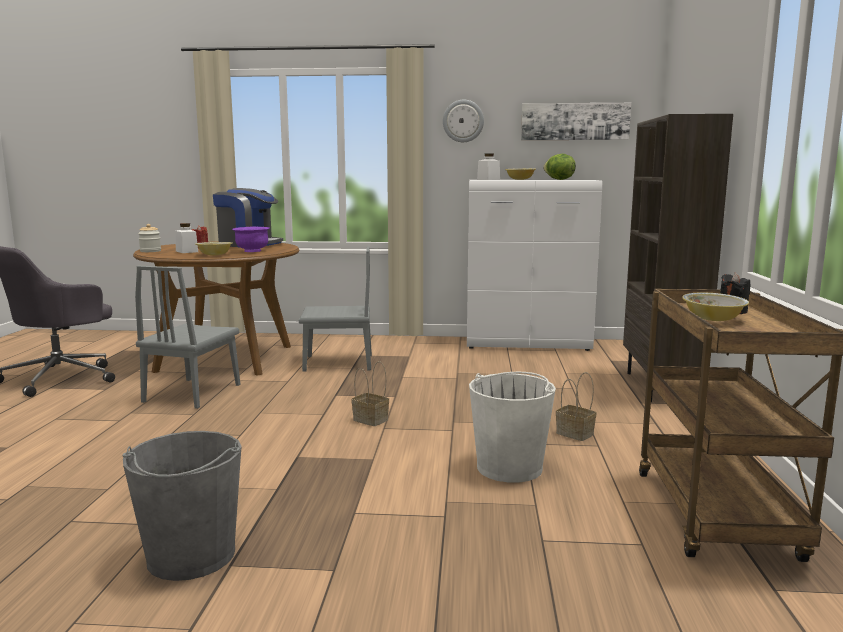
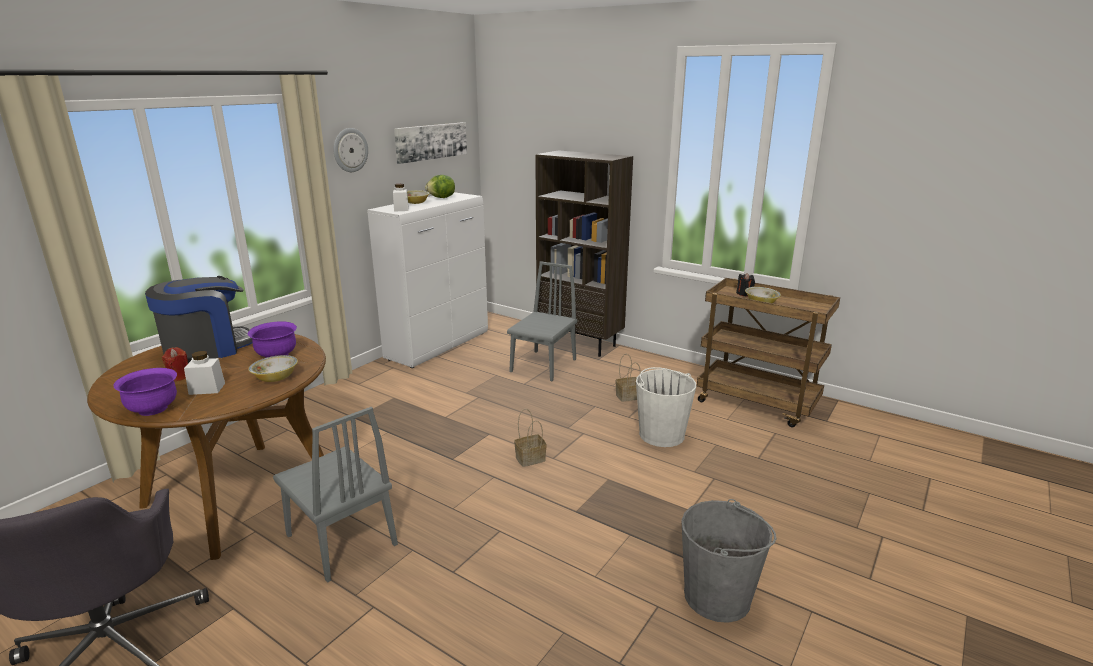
camera: 60 degrees left, 10 degrees up
jar [138,224,161,252] -> purple bowl [113,368,177,416]
grey chair [299,246,372,372] -> grey chair moved to [507,261,577,381]

